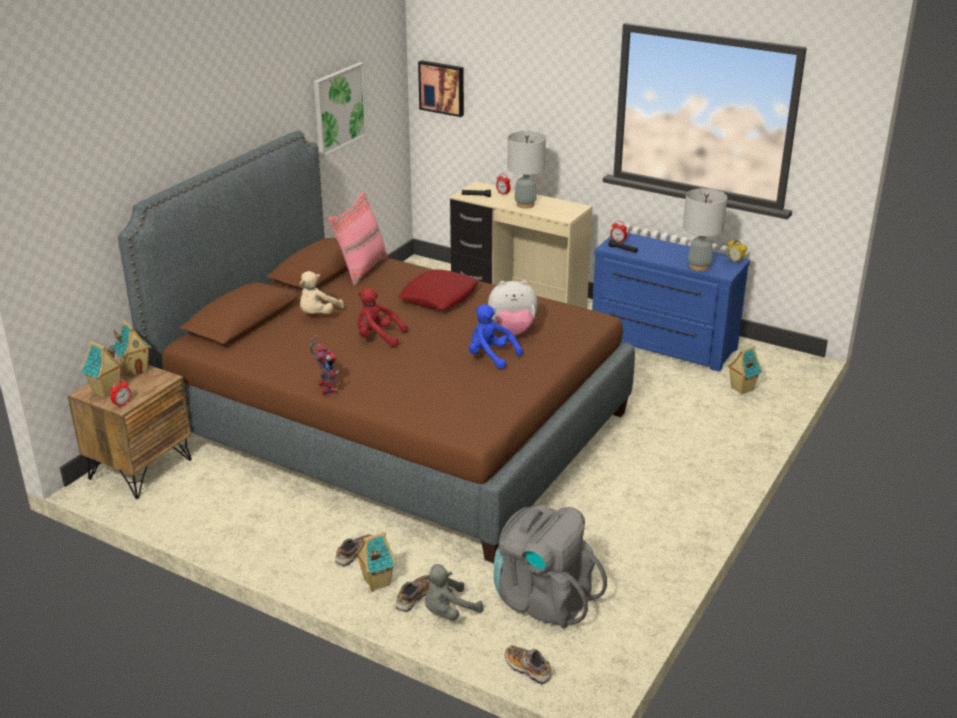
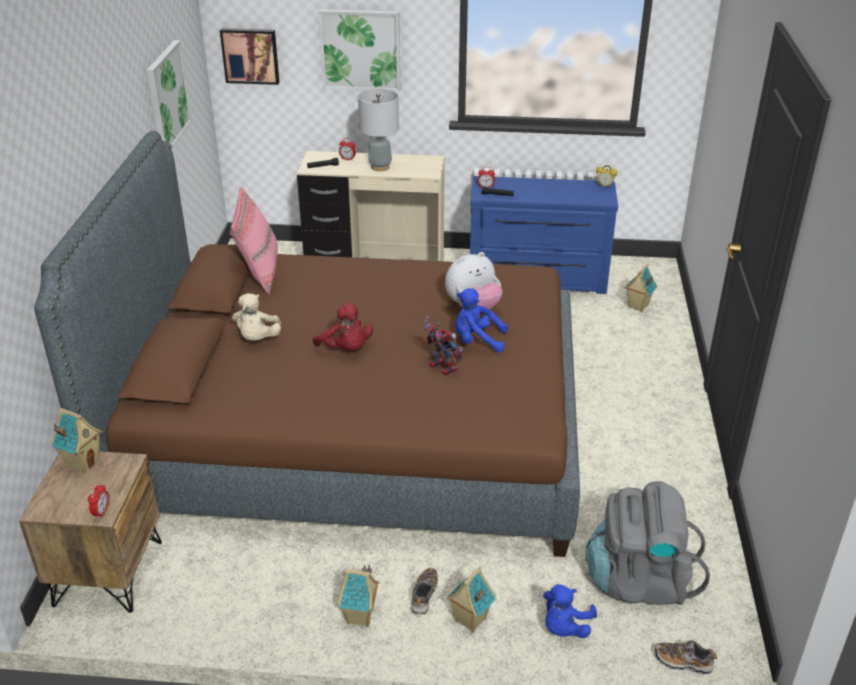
camera: 25 degrees left, 5 degrees up
toy house [81,341,123,399] -> toy house moved to [338,565,380,627]
toy robot [310,335,339,394] -> toy robot moved to [424,316,463,376]
red plush toy [358,288,407,347] -> red plush toy turned 120 degrees counterclockwise [313,302,373,351]
shoe [396,575,431,612] -> none
red pillow [398,269,479,309] -> none
grey plush toy [424,564,483,621] -> blue plush toy [543,584,597,638]
grey table lamp [683,188,727,271] -> none
none -> picture [318,9,401,92]

